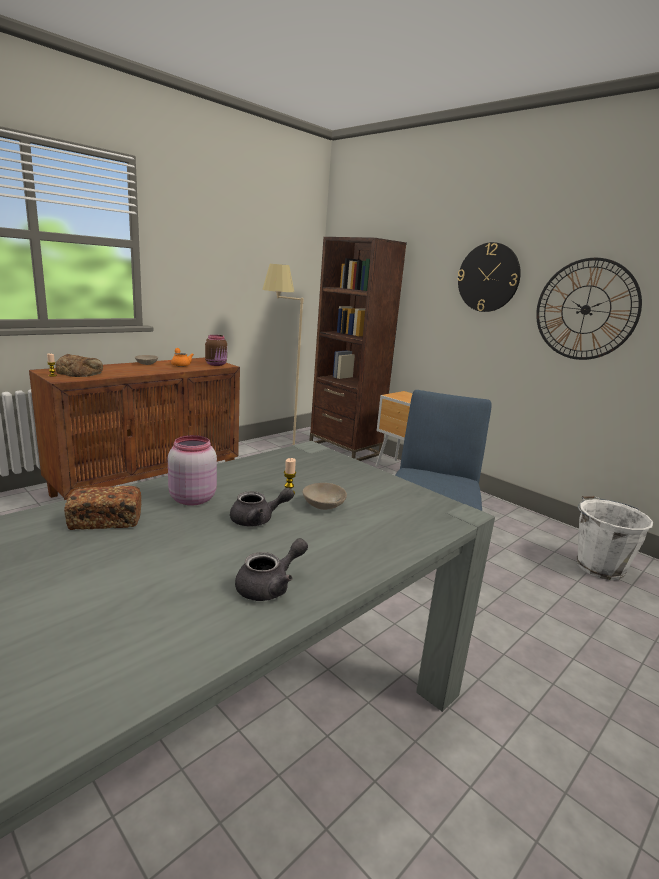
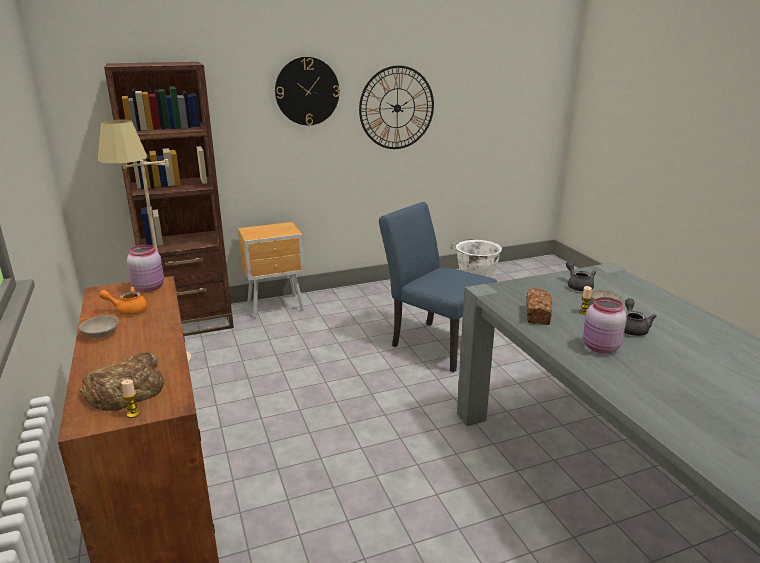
camera: 65 degrees left, 5 degrees up
bread [64,486,142,530] -> bread moved to [527,288,552,325]
brown jar [205,335,227,366] -> pink jar [127,245,164,292]
grey teapot [235,538,308,601] -> grey teapot moved to [566,261,596,291]

